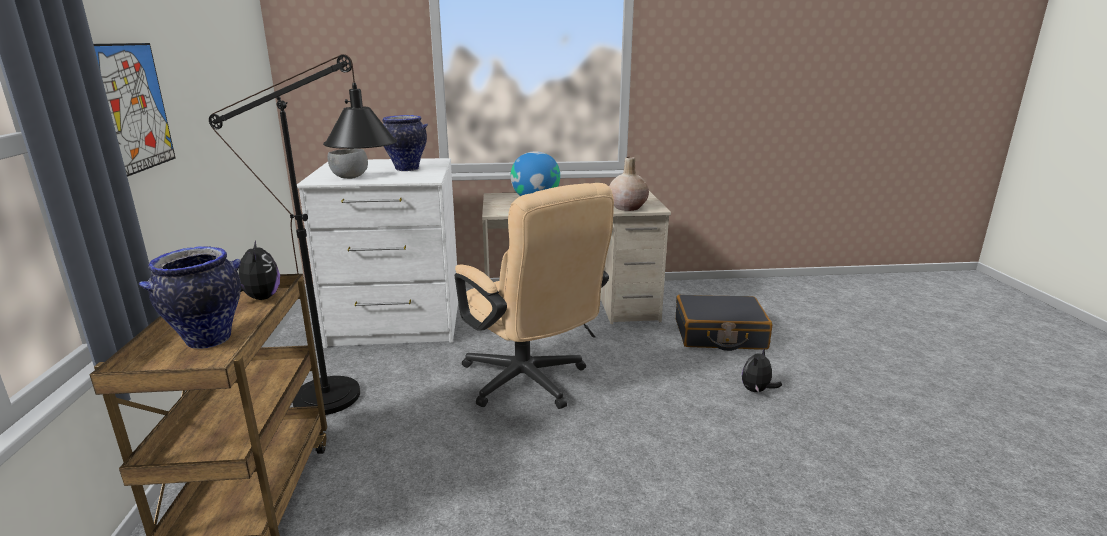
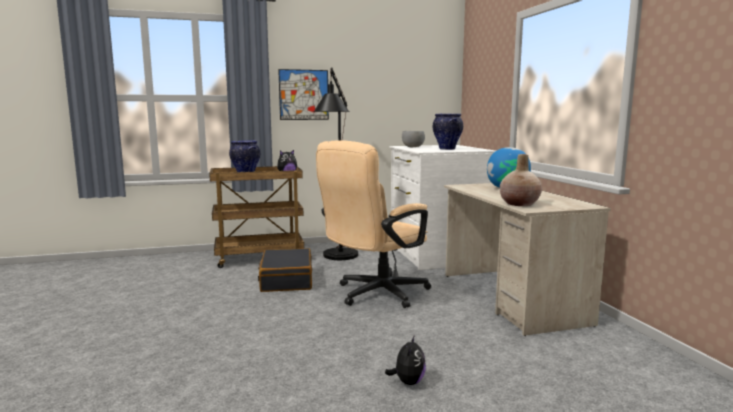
camera: 80 degrees right, 10 degrees down
black suitcase [676,295,772,351] -> black suitcase moved to [258,248,312,292]
plush toy [742,349,782,393] -> plush toy turned 75 degrees clockwise [385,335,426,385]

